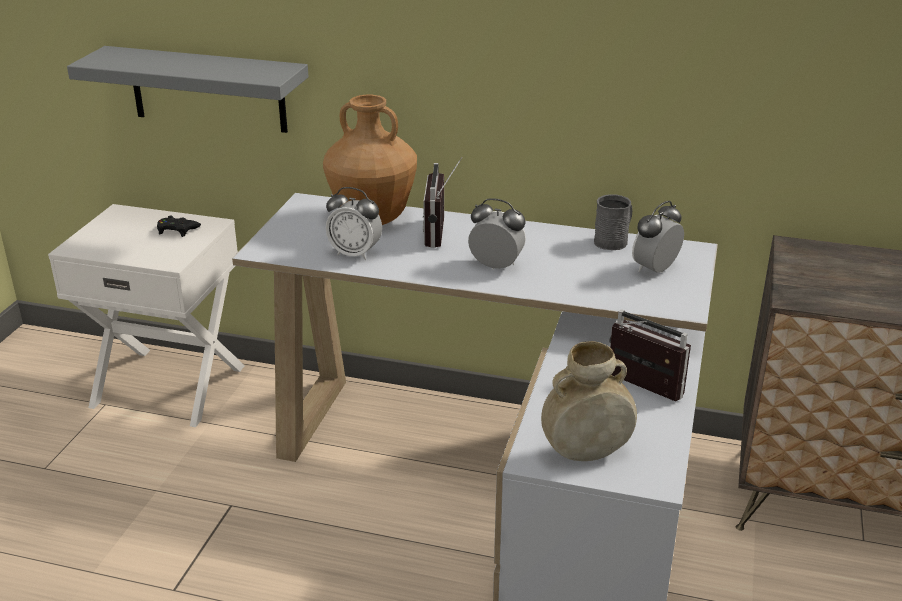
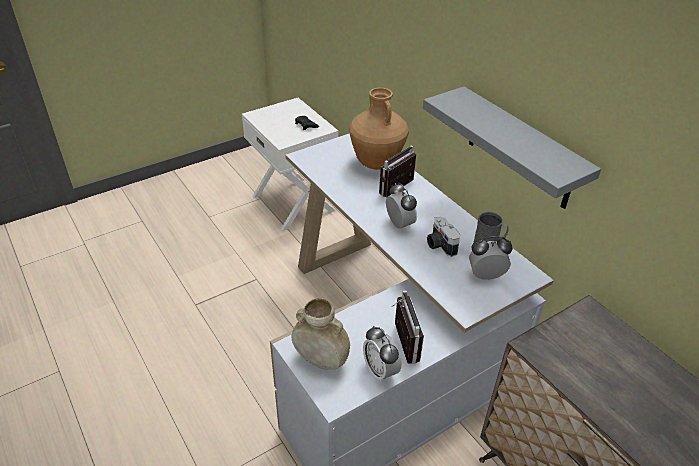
camera: 40 degrees right, 10 degrees up
grey shelf [67,46,309,133] -> grey shelf moved to [423,86,601,209]
alarm clock [326,187,382,260] -> alarm clock moved to [363,326,402,383]
none -> camera [427,216,460,257]

